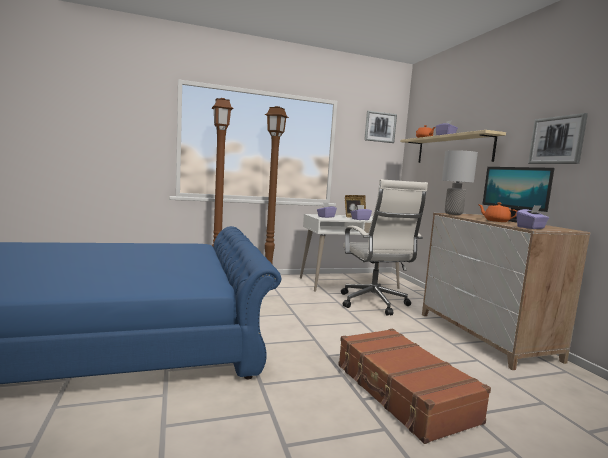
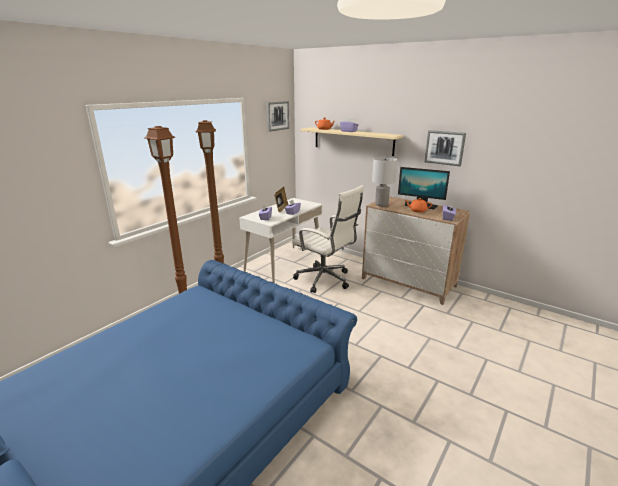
camera: 35 degrees left, 15 degrees up
brown suitcase [338,328,491,444] -> none

